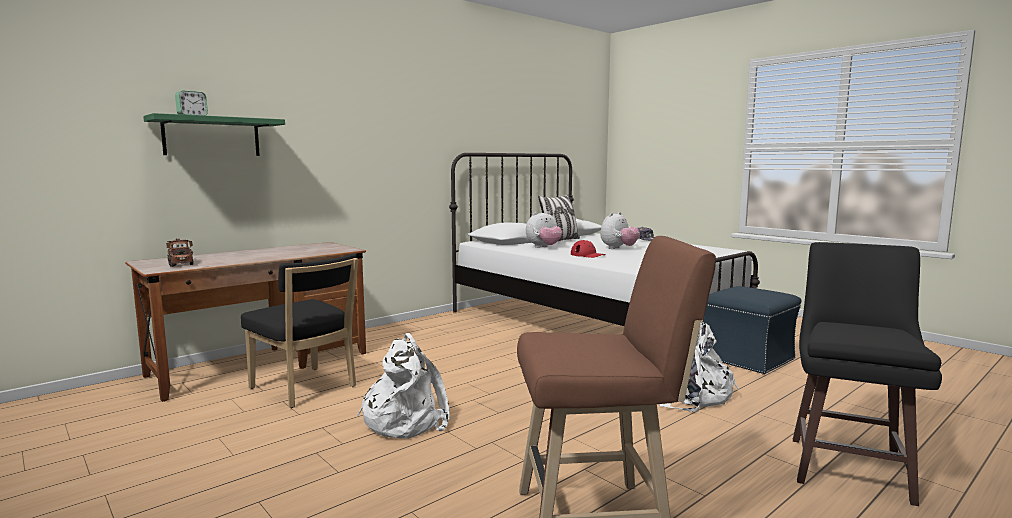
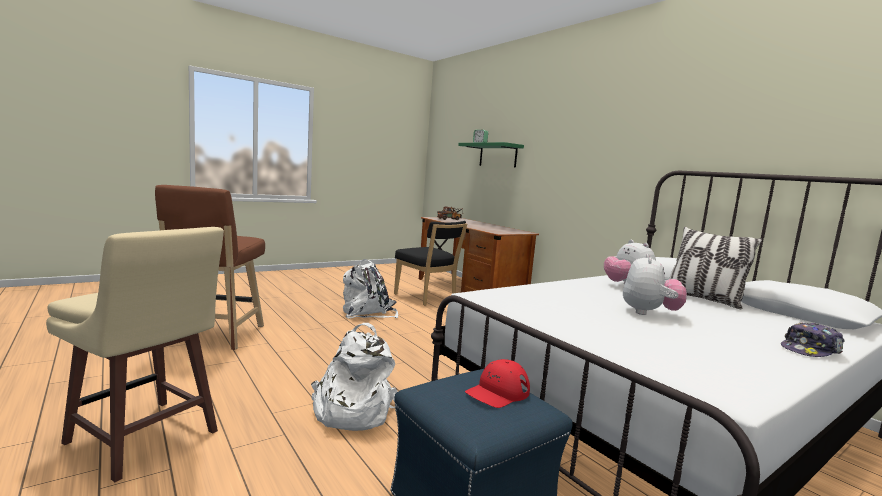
camera: 95 degrees right, 0 degrees up
black chair [241,254,358,408] -> black chair turned 90 degrees counterclockwise [394,221,467,306]
red cap [571,240,606,258] -> red cap moved to [465,359,530,408]
plush toy [600,212,640,249] -> plush toy turned 120 degrees counterclockwise [623,254,687,315]
black stool [793,242,942,506] -> beige stool [46,227,224,482]

